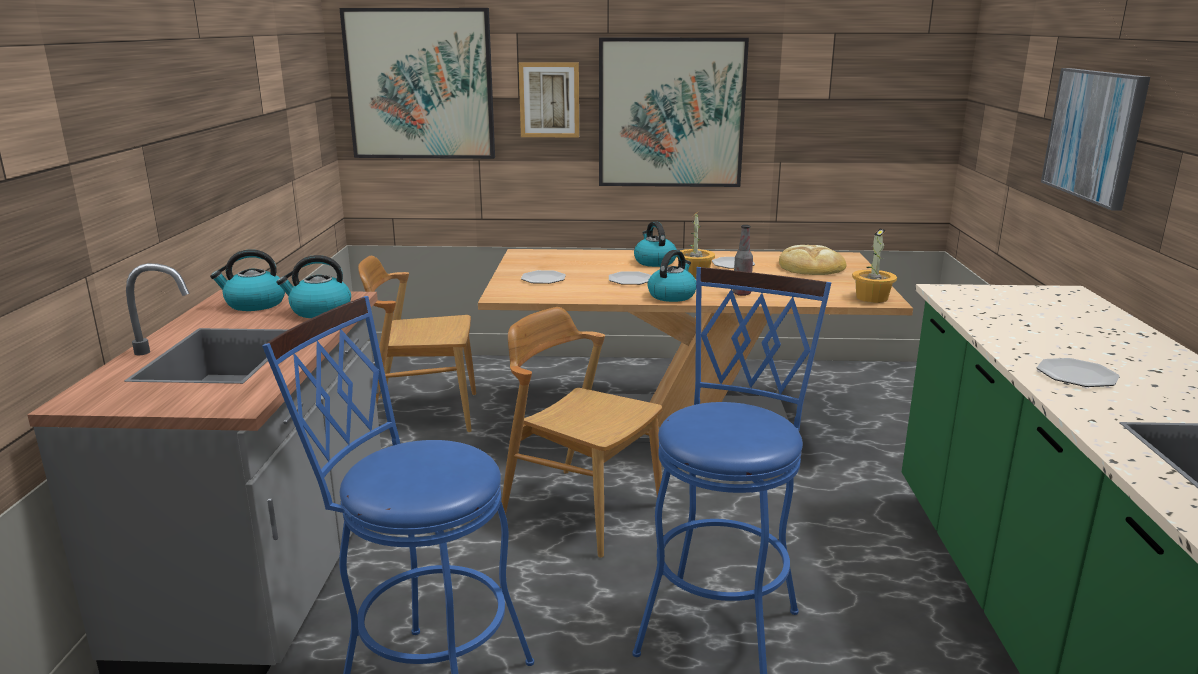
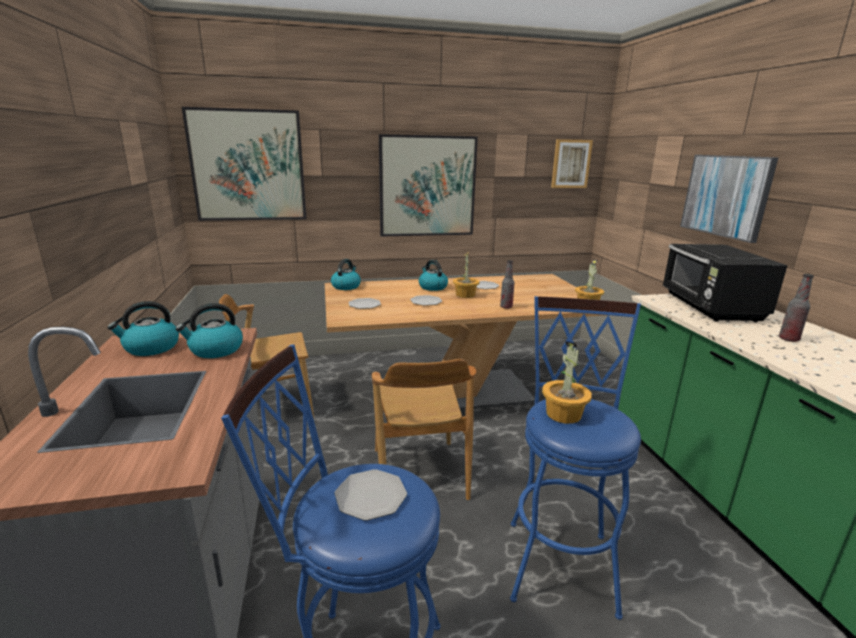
camera: 15 degrees left, 0 degrees up
brown chair [502,307,662,558] -> brown chair turned 120 degrees counterclockwise [372,359,476,500]
picture [519,62,579,138] -> picture moved to [551,139,593,188]
kettle [647,250,696,302] -> kettle moved to [331,259,361,290]
bread [779,245,846,275] -> none
plate [1037,358,1120,387] -> plate moved to [334,469,407,521]
none -> potted plant [542,341,592,424]
none -> black microwave [663,244,788,322]
none -> bottle [779,274,814,342]

